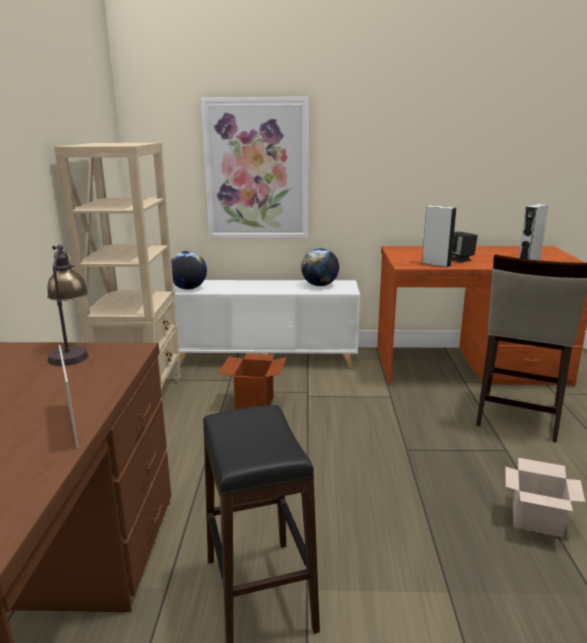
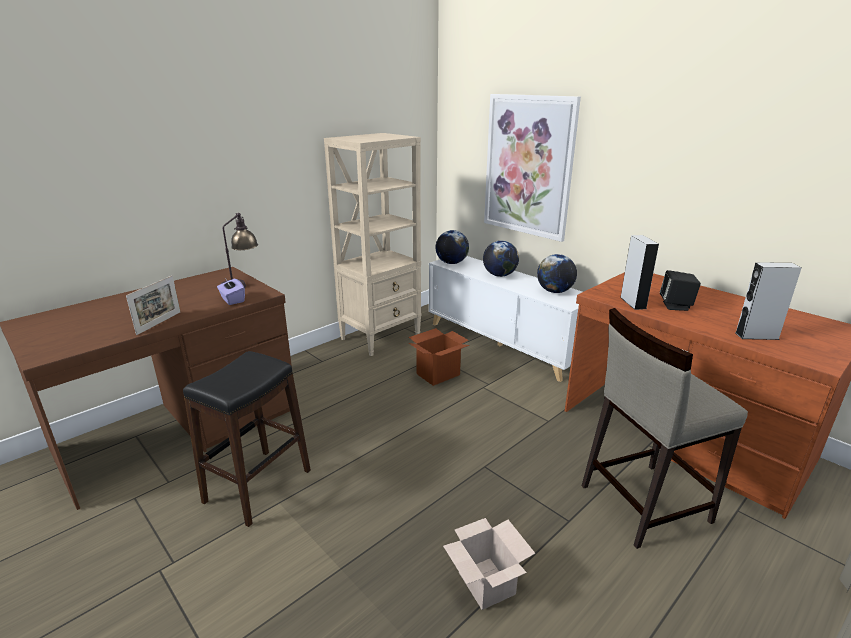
camera: 45 degrees right, 5 degrees up
none -> purple tissue box [217,278,245,305]
none -> globe [483,241,519,277]

